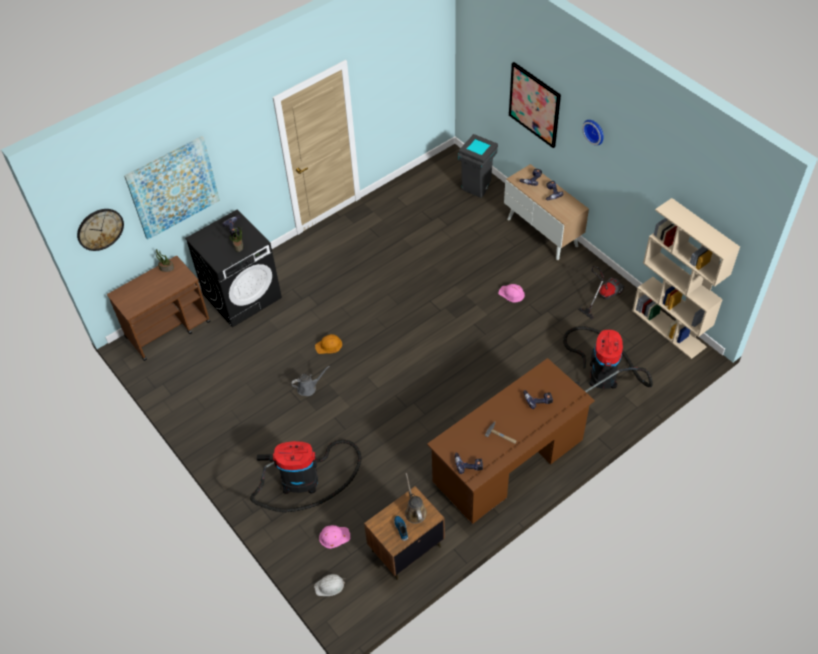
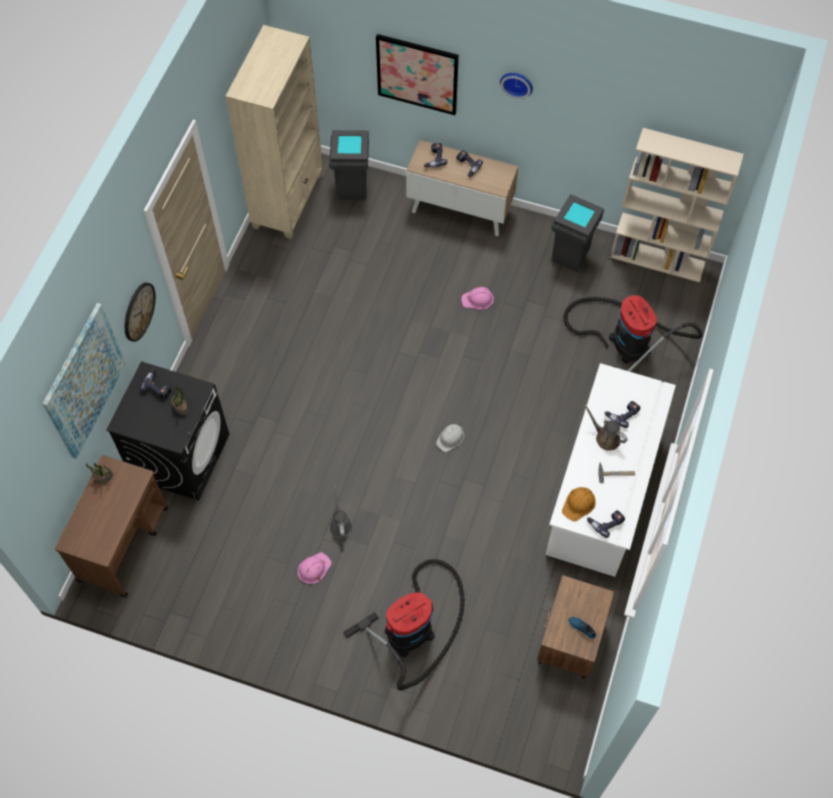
camera: 35 degrees left, 10 degrees up
wall clock [77,209,124,251] -> wall clock moved to [125,282,156,342]
grey watering can [291,366,330,396] -> grey watering can turned 45 degrees counterclockwise [329,484,353,538]
white hard hat [314,574,345,596] -> white hard hat moved to [436,424,464,452]
orange hard hat [315,334,342,354] -> orange hard hat moved to [562,487,596,521]
pink hard hat [319,525,350,549] -> pink hard hat moved to [298,553,331,584]
brown watering can [405,473,427,524] -> brown watering can moved to [584,404,628,451]
brown desk [427,358,595,524] -> white desk [545,363,676,577]
vacuum cleaner [578,266,625,319] -> grey trash can [551,194,604,272]
none -> beige bookcase [225,25,323,239]

